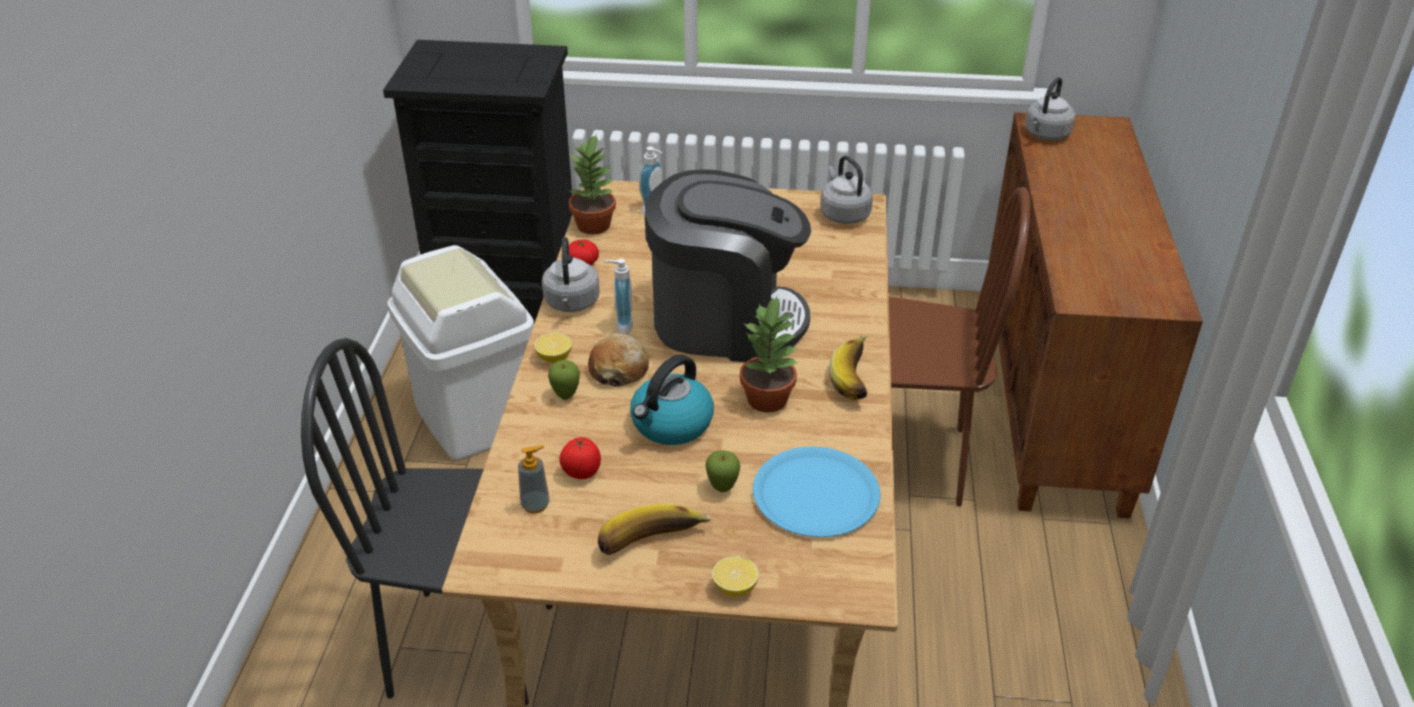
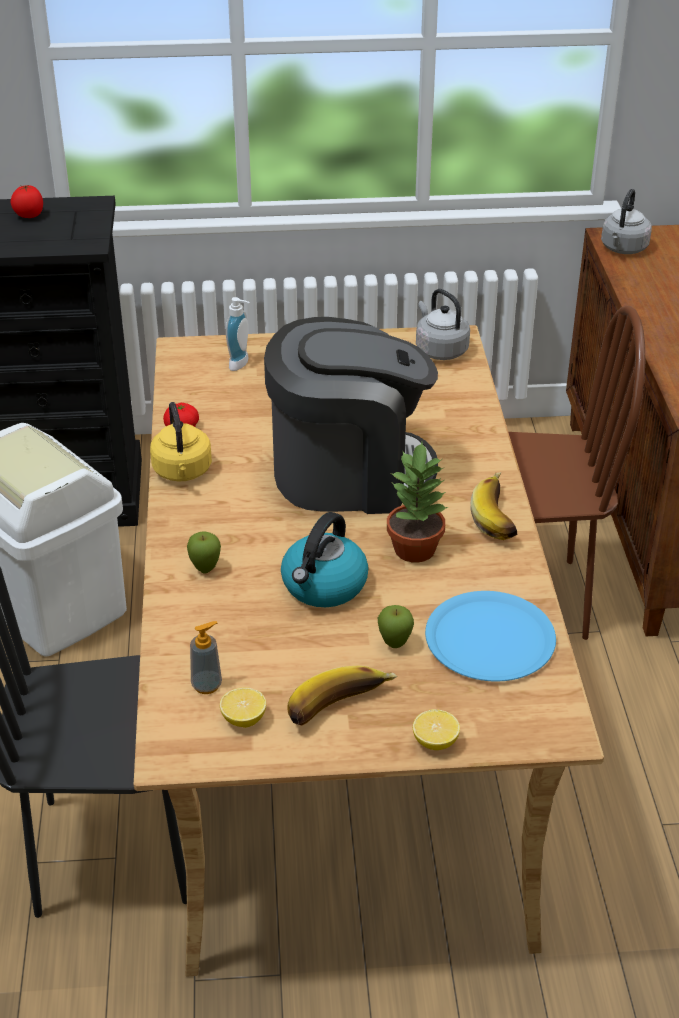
camera: 10 degrees left, 0 degrees up
lemon [534,333,572,363] -> lemon moved to [220,687,266,728]
grey kettle [542,237,600,312] -> yellow kettle [150,402,212,482]
tomato [559,437,601,479] -> tomato moved to [11,184,43,218]
potted plant [568,133,616,234] -> none
bread [588,333,649,386] -> none
soap dispenser [604,259,633,334] -> none

